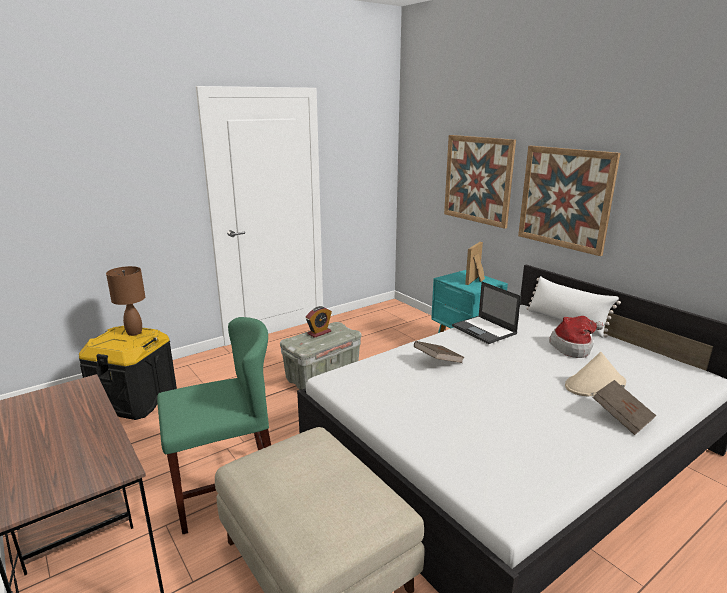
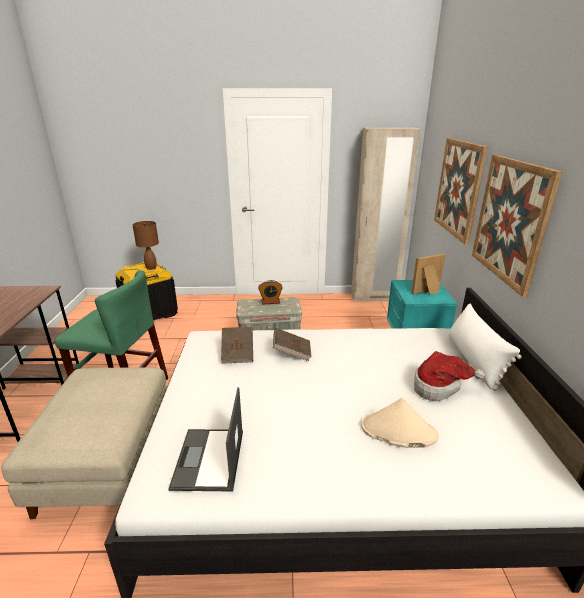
camera: 35 degrees right, 5 degrees up
laptop [452,282,521,344] -> laptop moved to [168,387,243,491]
brown book [592,380,656,435] -> brown book moved to [221,327,253,364]
none -> beige wardrobe [351,128,421,302]

